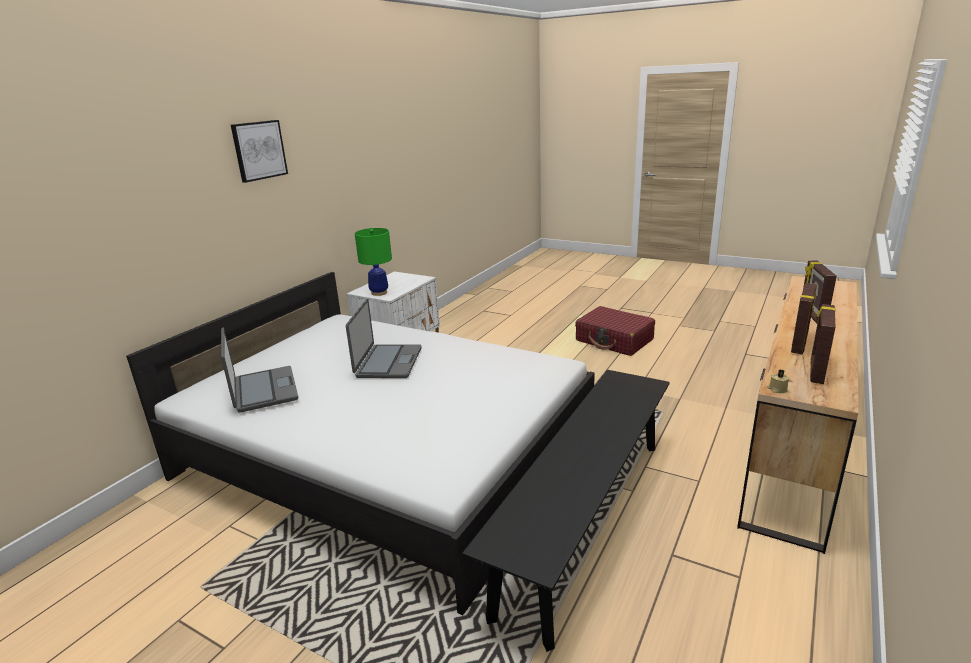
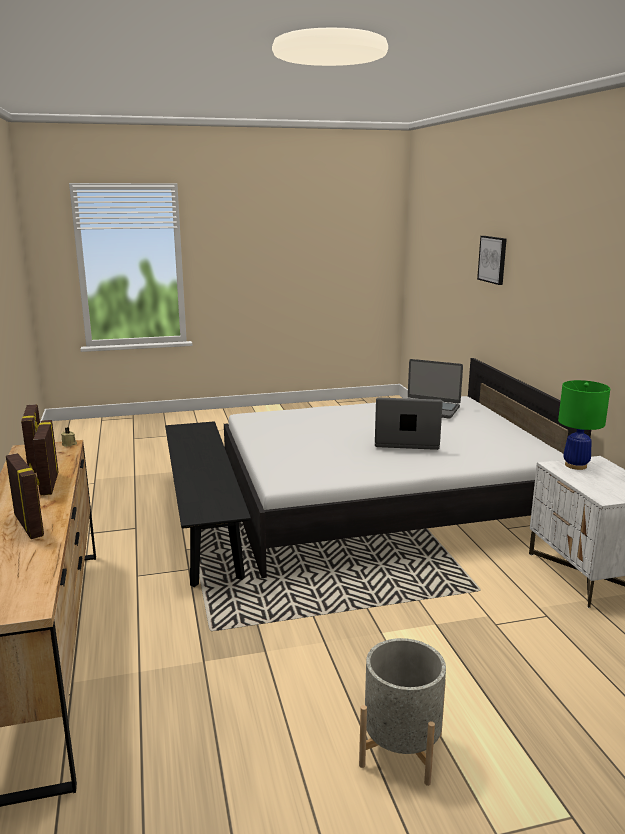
camera: 135 degrees right, 5 degrees down
picture [231,120,288,183] -> picture moved to [477,236,507,285]
laptop [346,299,422,378] -> laptop turned 135 degrees clockwise [375,398,443,450]
red suitcase [575,306,655,356] -> grey planter [359,638,446,786]

